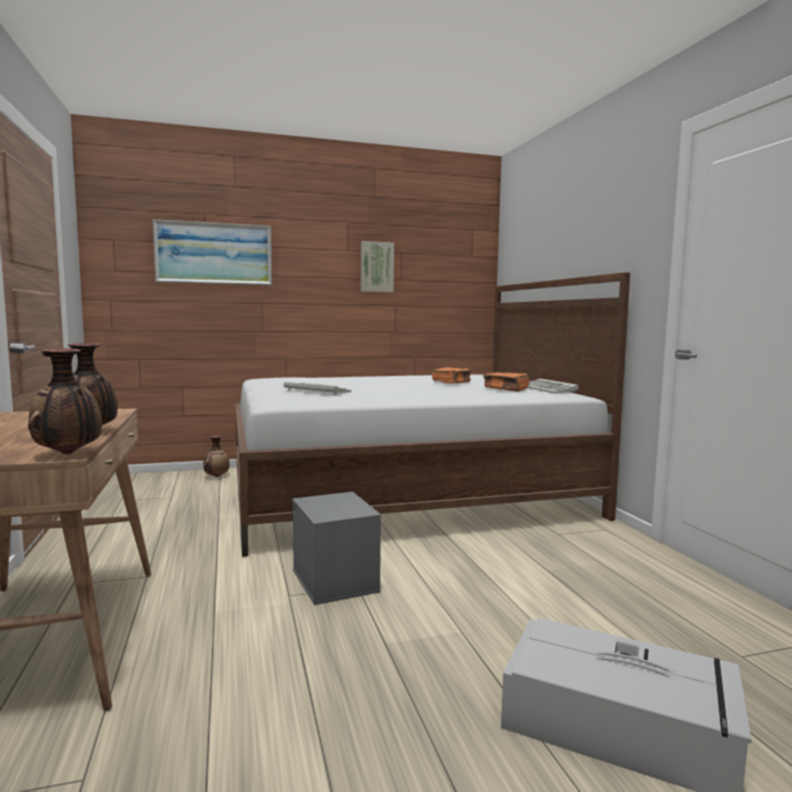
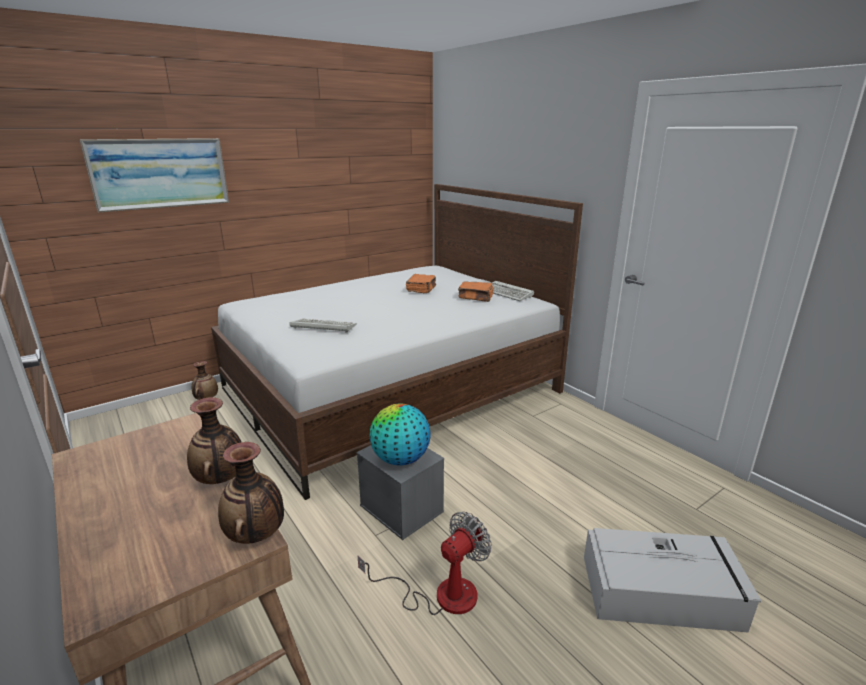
camera: 20 degrees left, 15 degrees up
picture [361,241,394,292] -> none
none -> fan [358,511,492,615]
none -> globe [369,404,431,466]

